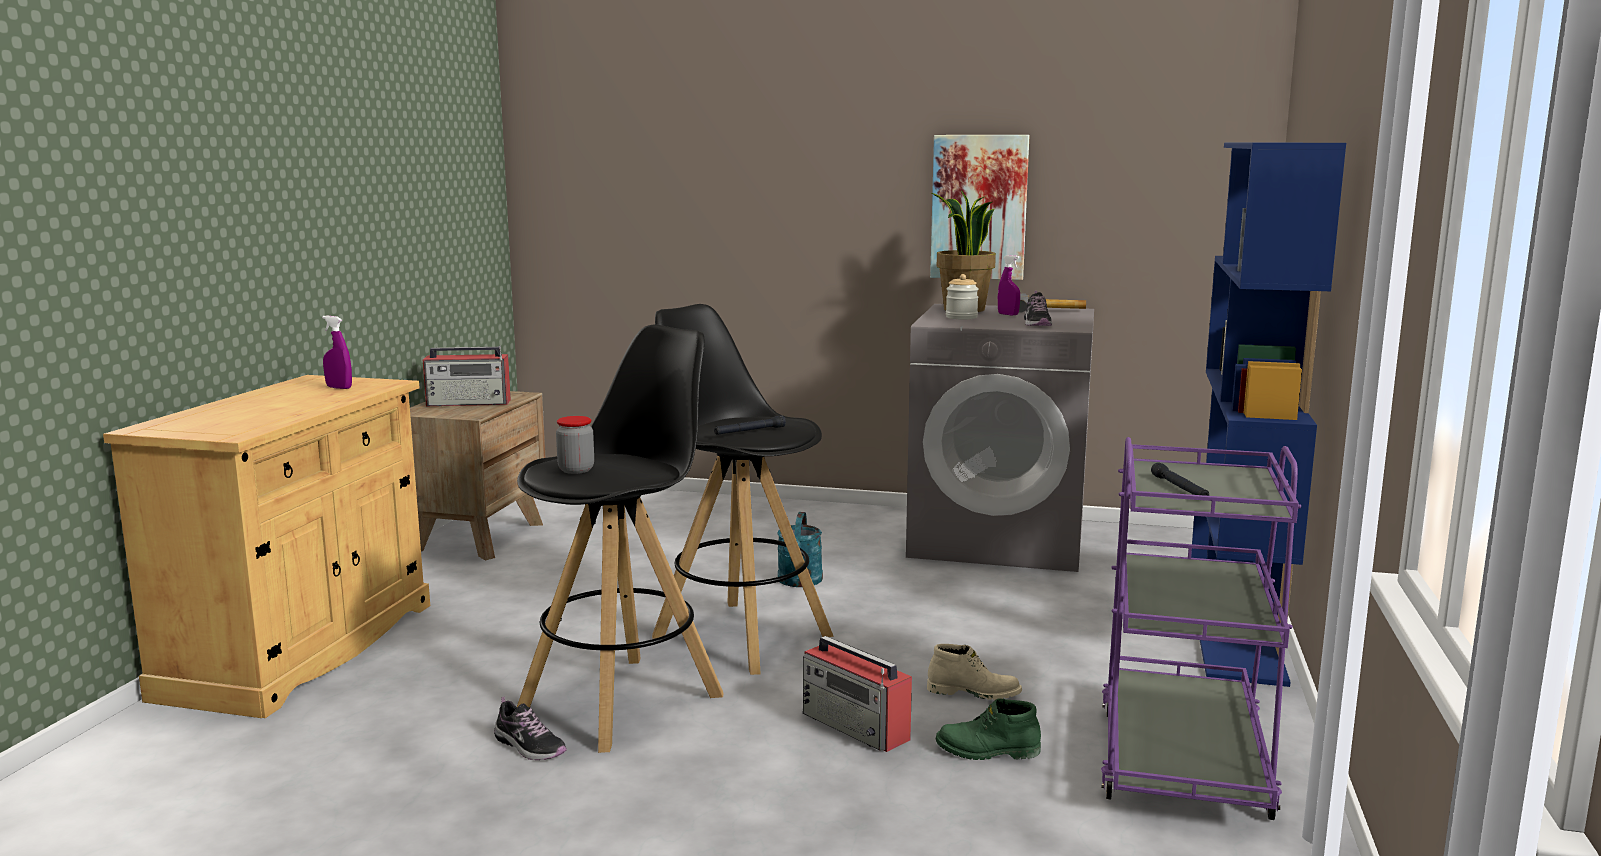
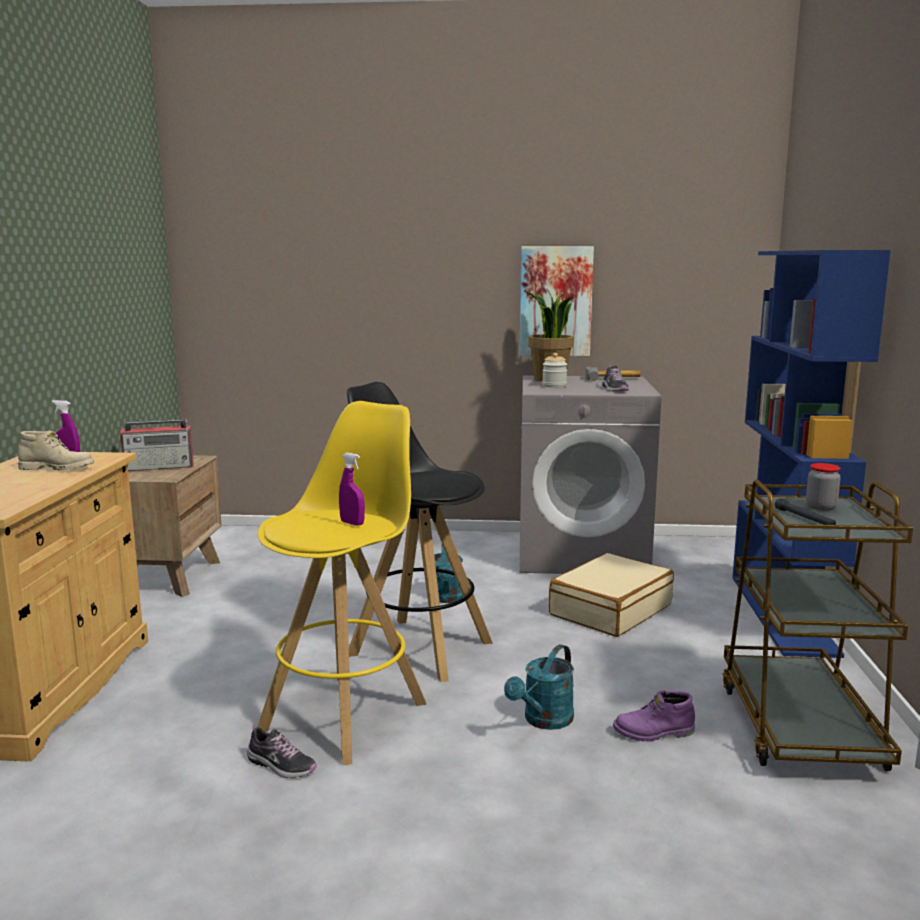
camera: 10 degrees left, 0 degrees up
black stool [517,325,723,753] -> yellow stool [257,401,427,765]
jar [556,416,594,474] -> jar moved to [806,463,841,511]
black flashlight [714,415,786,435] -> none
radio [803,636,912,752] -> turquoise watering can [504,644,574,730]
beige boot [927,644,1022,700] -> beige boot moved to [18,430,94,470]
green boot [935,698,1041,760] -> purple boot [613,690,695,742]
purple spray bottle [998,255,1020,316] -> purple spray bottle moved to [339,453,365,526]
purple cart [1101,437,1301,820] -> brown cart [722,479,913,771]
none -> beige suitcase [549,553,674,637]

